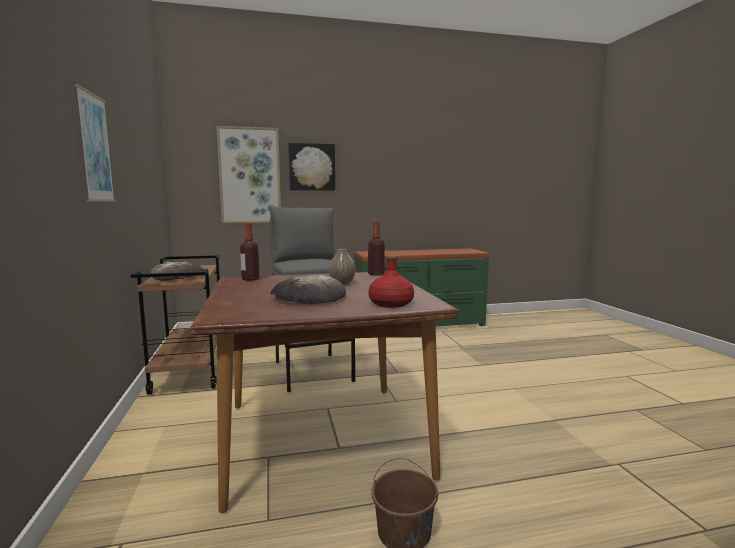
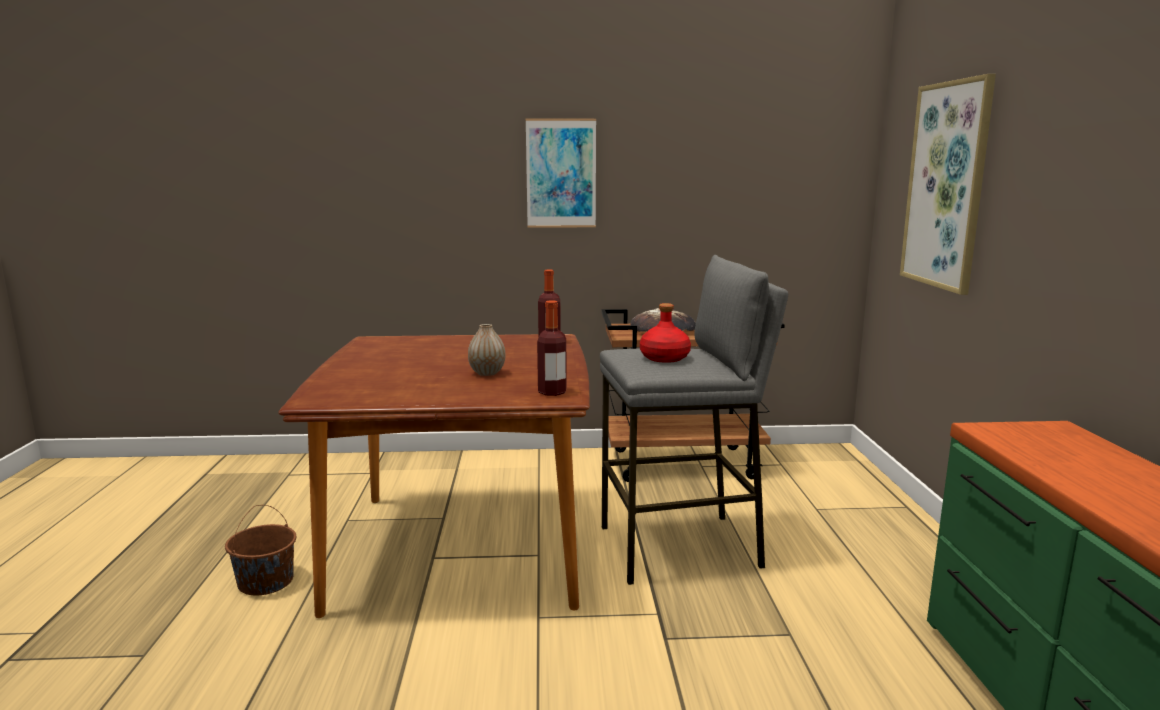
camera: 100 degrees right, 5 degrees up
bread [271,274,346,305] -> none
picture [288,143,335,191] -> none
red bottle [368,255,414,308] -> red bottle moved to [640,303,691,363]

